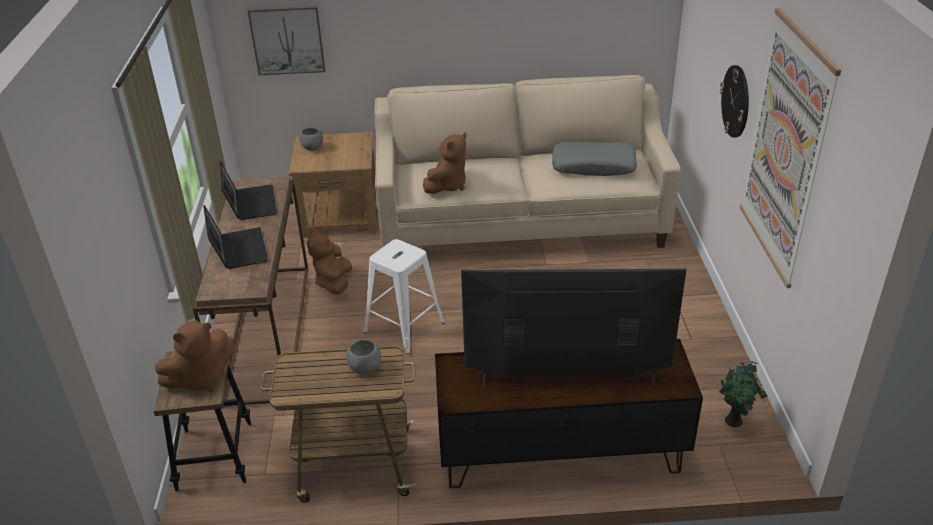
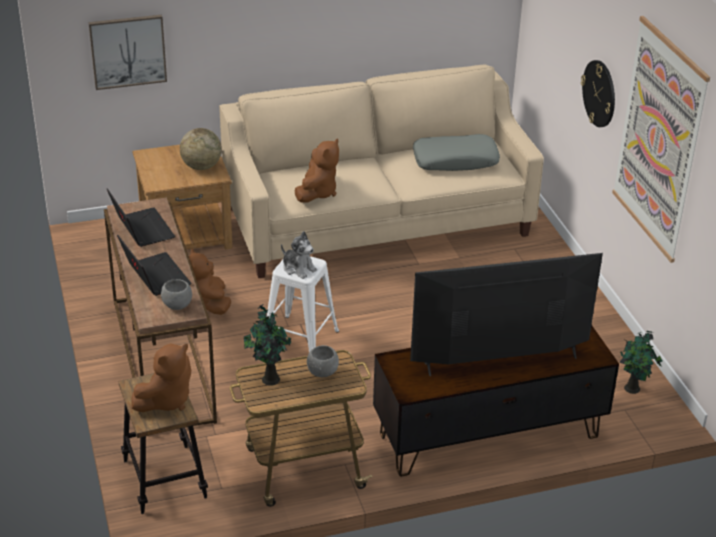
camera: 15 degrees left, 0 degrees up
grey bowl [299,128,323,151] -> grey bowl moved to [161,279,192,310]
none -> globe [180,128,222,170]
none -> potted plant [243,304,291,386]
none -> plush toy [281,231,317,279]

